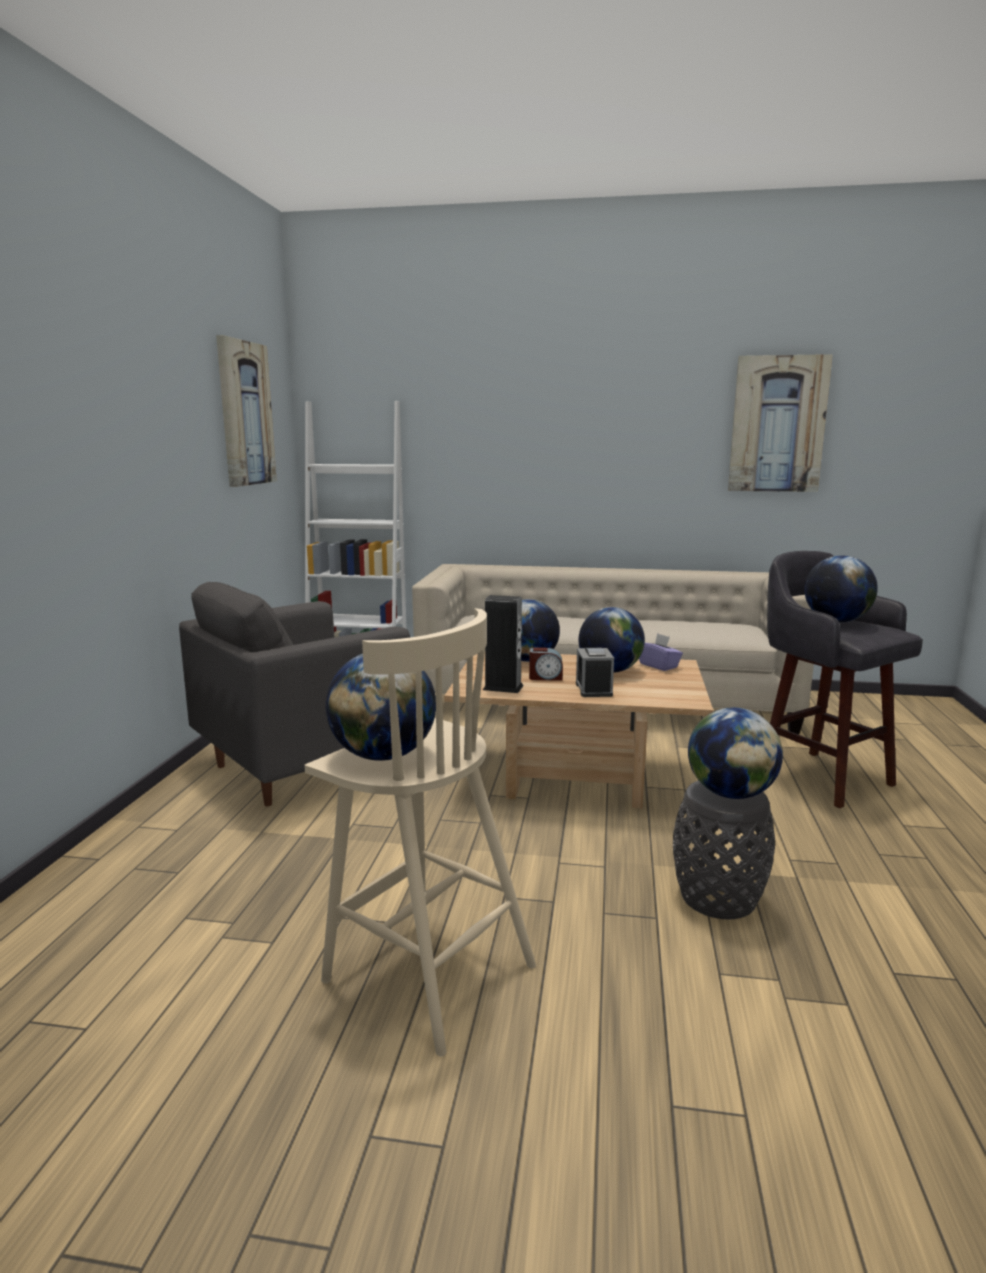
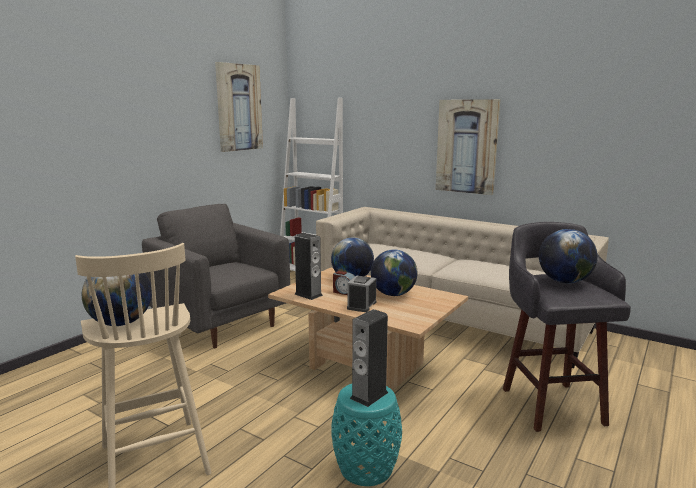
camera: 25 degrees right, 0 degrees up
grey armchair [179,582,410,806] -> grey armchair turned 60 degrees clockwise [142,204,290,348]
purple tissue box [639,633,683,671] -> none
grey stool [673,780,775,919] -> turquoise stool [331,384,402,486]
globe [688,708,783,799] -> speaker [350,309,388,407]
picture [728,354,833,492] -> picture moved to [436,99,500,195]

